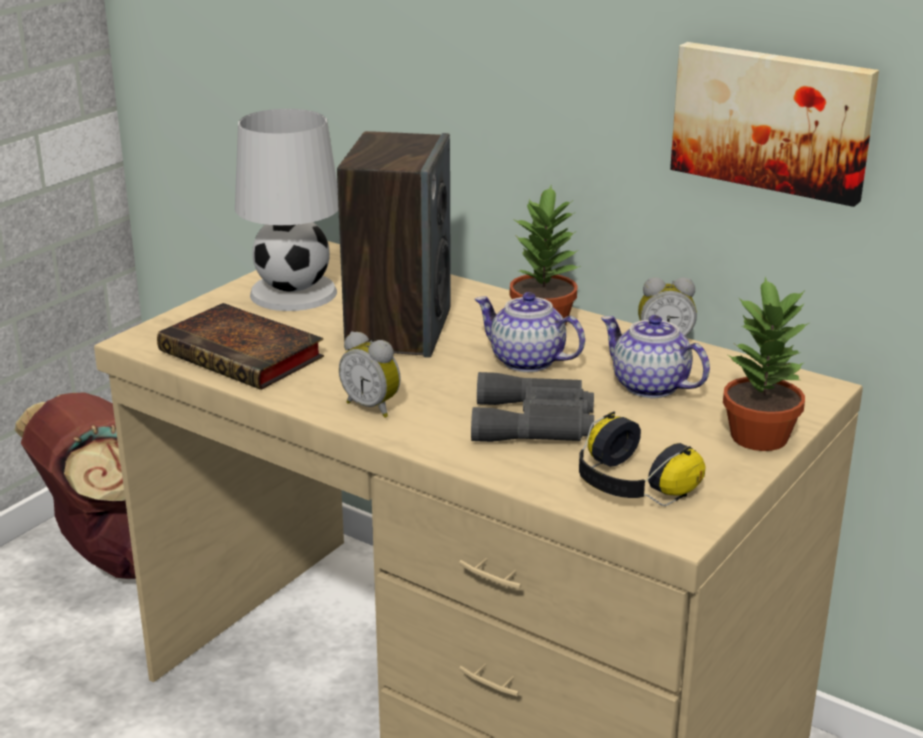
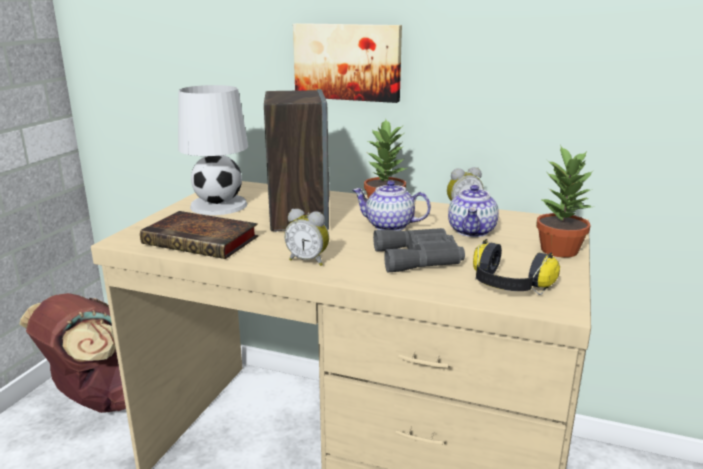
camera: 15 degrees left, 5 degrees down
teapot [601,315,710,398] -> teapot turned 105 degrees counterclockwise [448,185,499,237]
picture [670,42,879,207] -> picture moved to [293,23,402,103]

